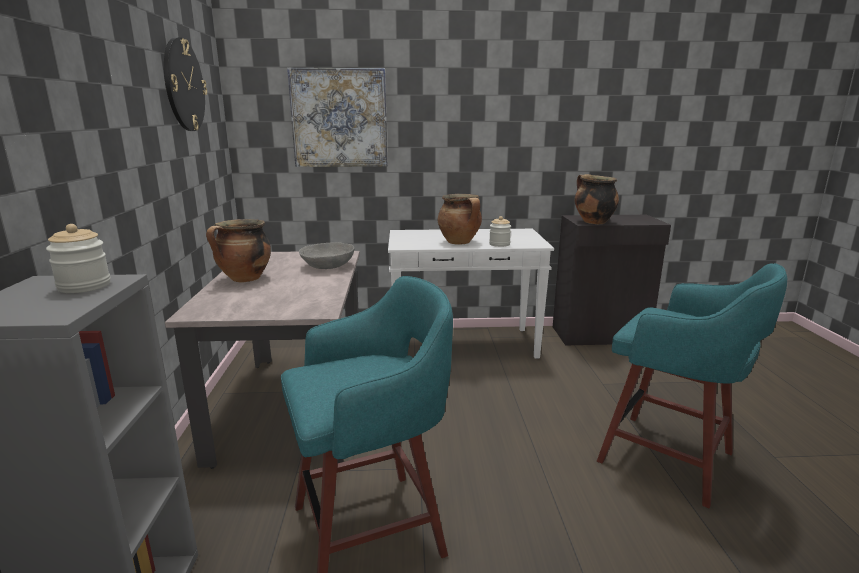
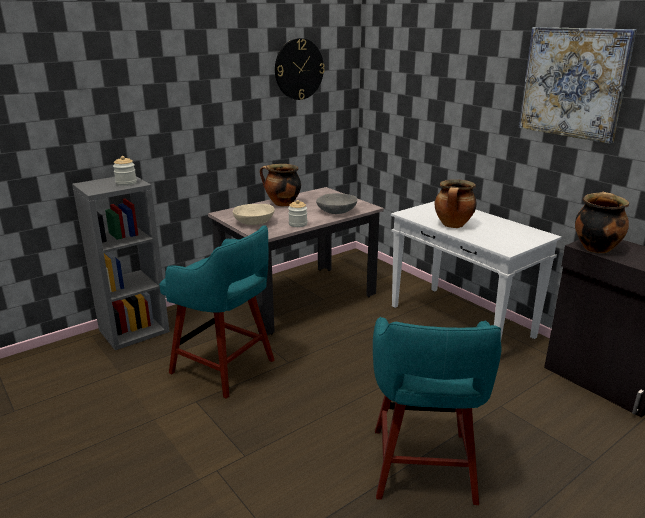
camera: 55 degrees right, 5 degrees up
picture [287,68,388,167] -> picture moved to [519,27,637,144]
jar [489,216,511,247] -> jar moved to [288,200,307,227]
none -> beige bowl [233,204,275,225]

